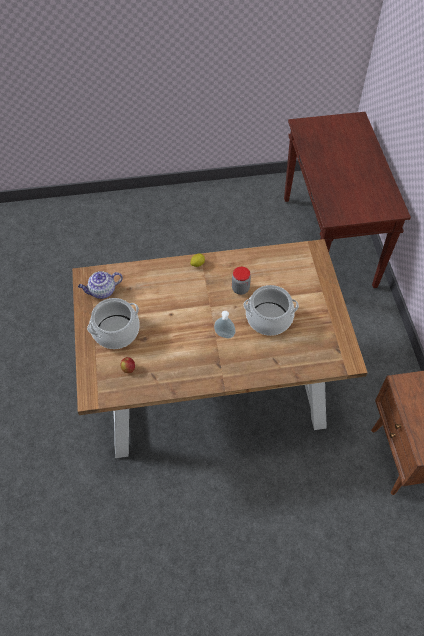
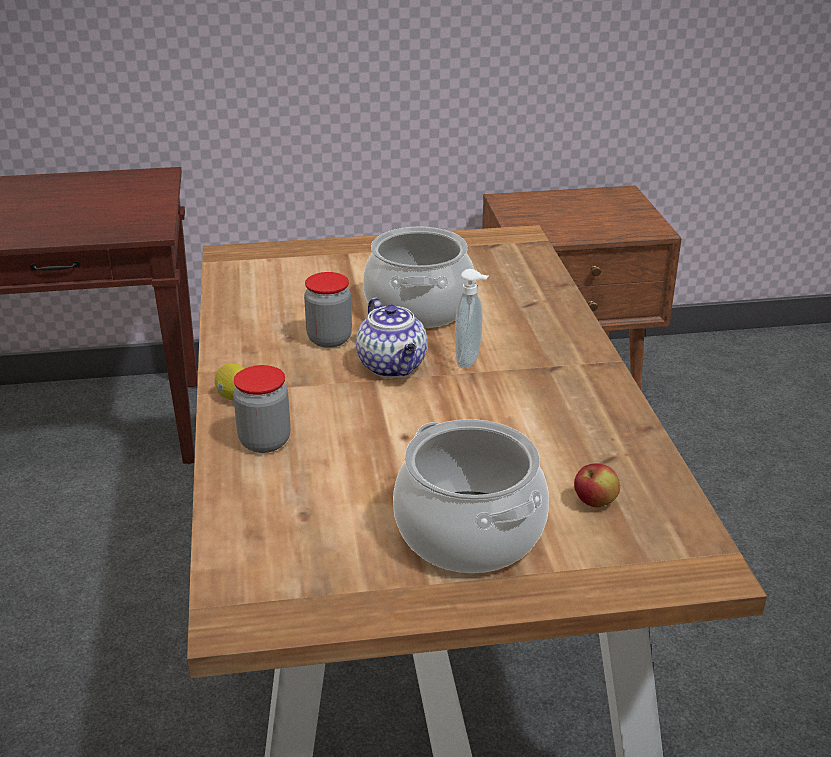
camera: 90 degrees left, 25 degrees down
teapot [78,271,123,299] -> teapot moved to [356,298,427,378]
none -> jar [233,365,291,453]

